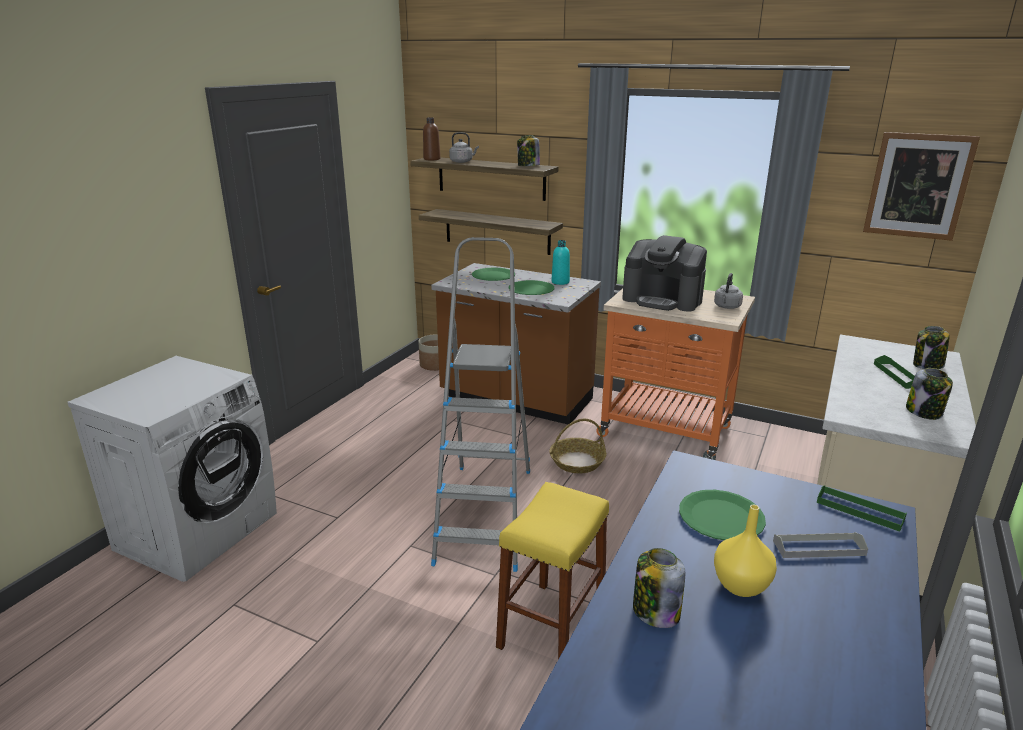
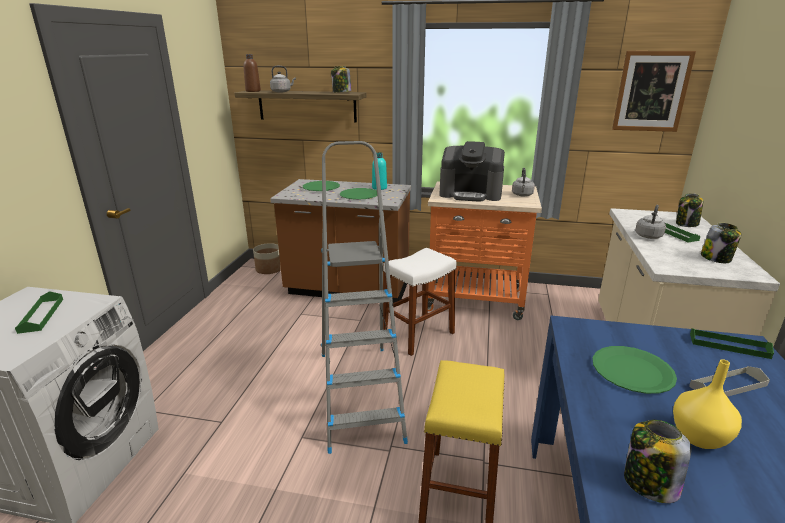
camera: 15 degrees left, 0 degrees up
shelf [419,209,563,255] -> none
basket [549,419,606,473] -> white stool [383,248,457,356]
none -> green tray [15,291,63,334]
none -> grey kettle [635,205,666,239]

